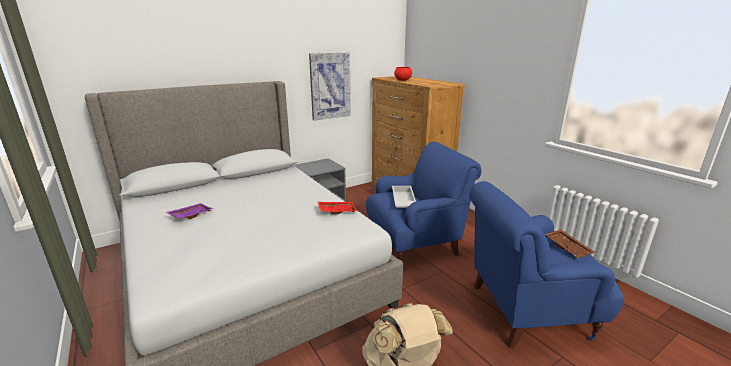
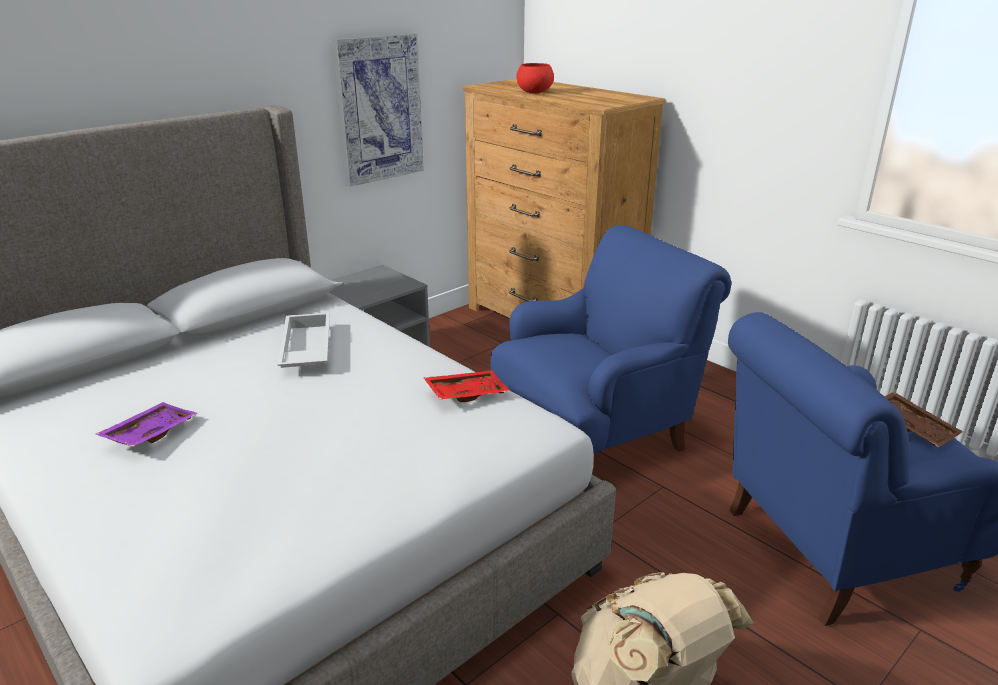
camera: 10 degrees left, 5 degrees up
white tray [392,186,416,207] -> white tray moved to [278,313,330,368]

